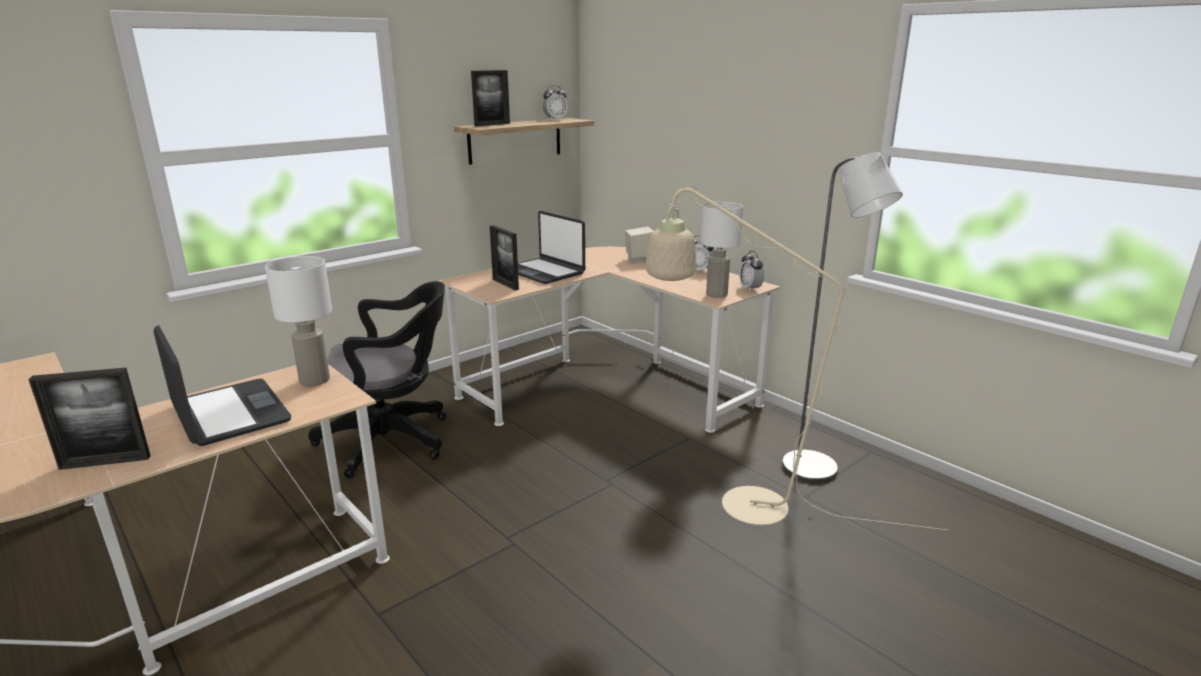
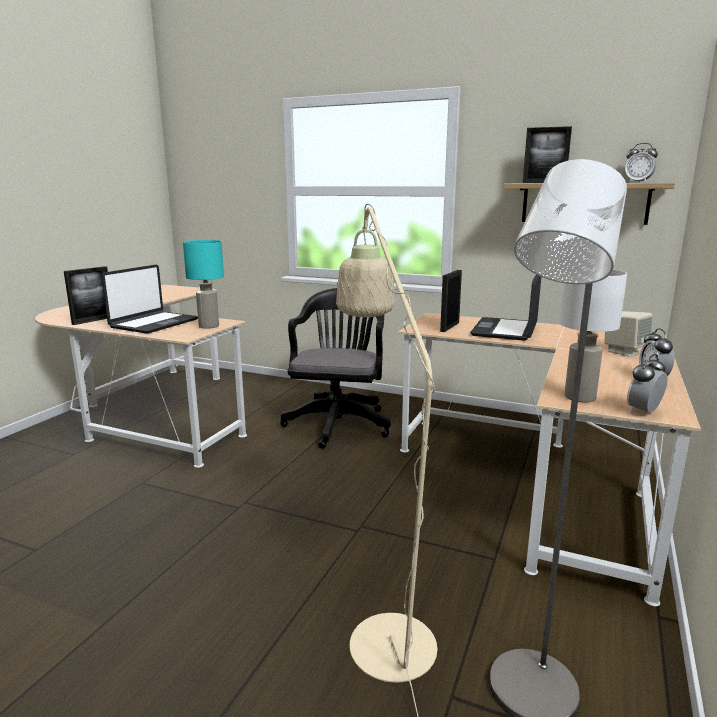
camera: 65 degrees right, 5 degrees down
picture frame [28,368,151,470] -> picture frame turned 105 degrees counterclockwise [64,266,108,325]
white table lamp [265,256,332,386] -> turquoise table lamp [183,240,224,329]
black office chair [308,281,446,479] -> black office chair turned 135 degrees counterclockwise [280,288,391,449]

